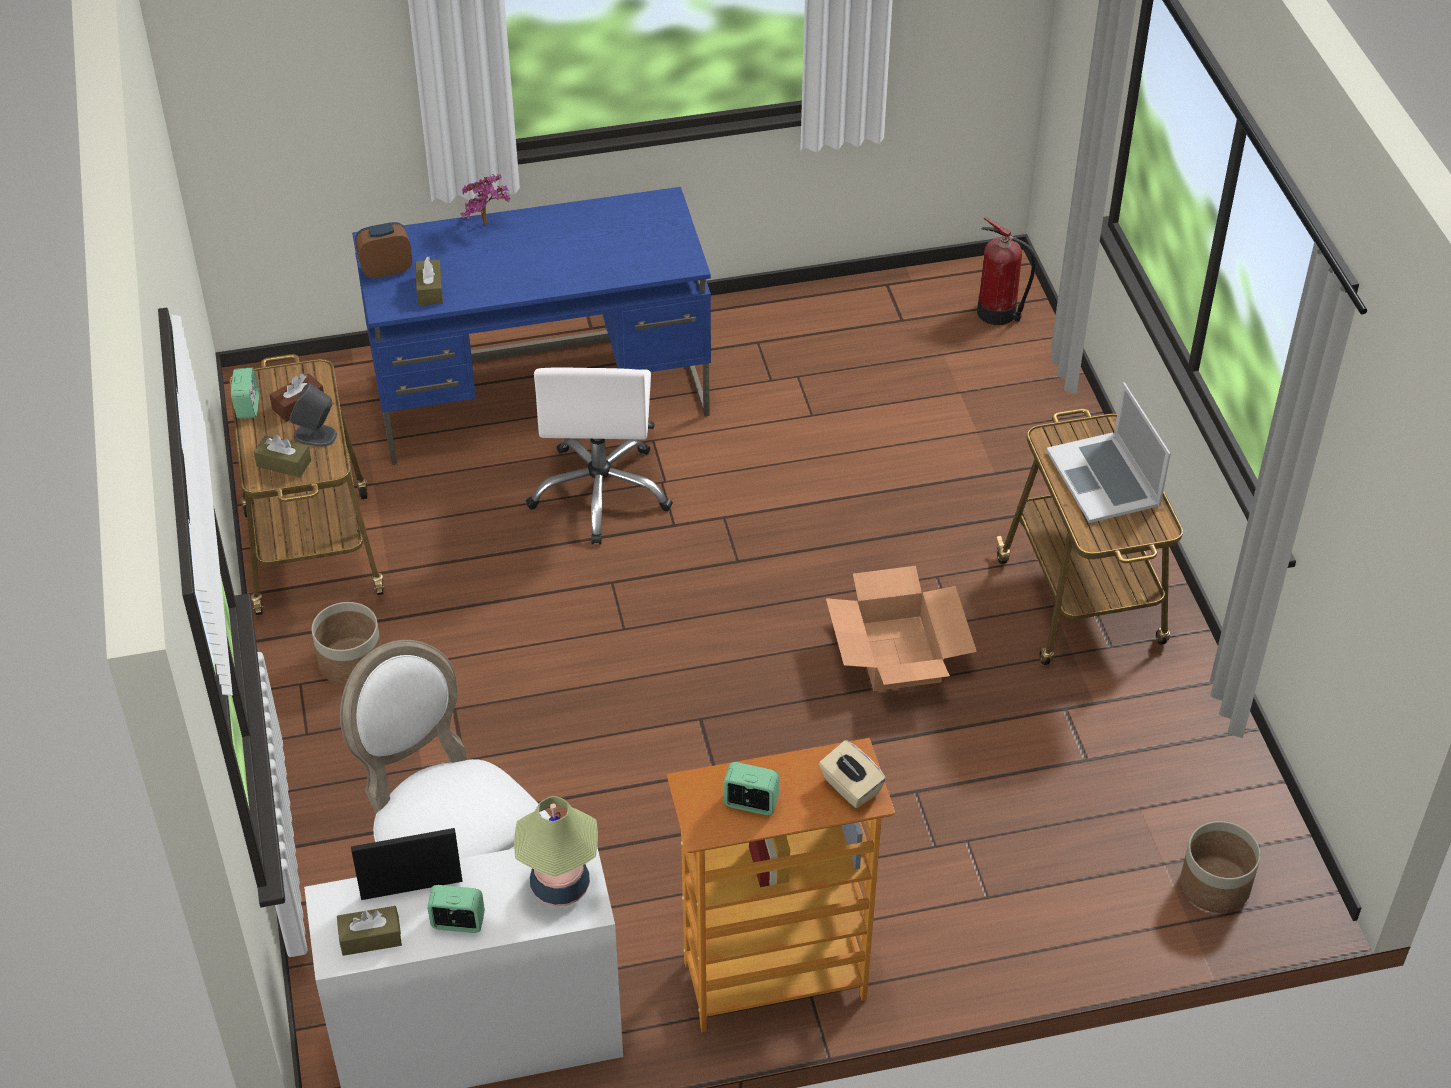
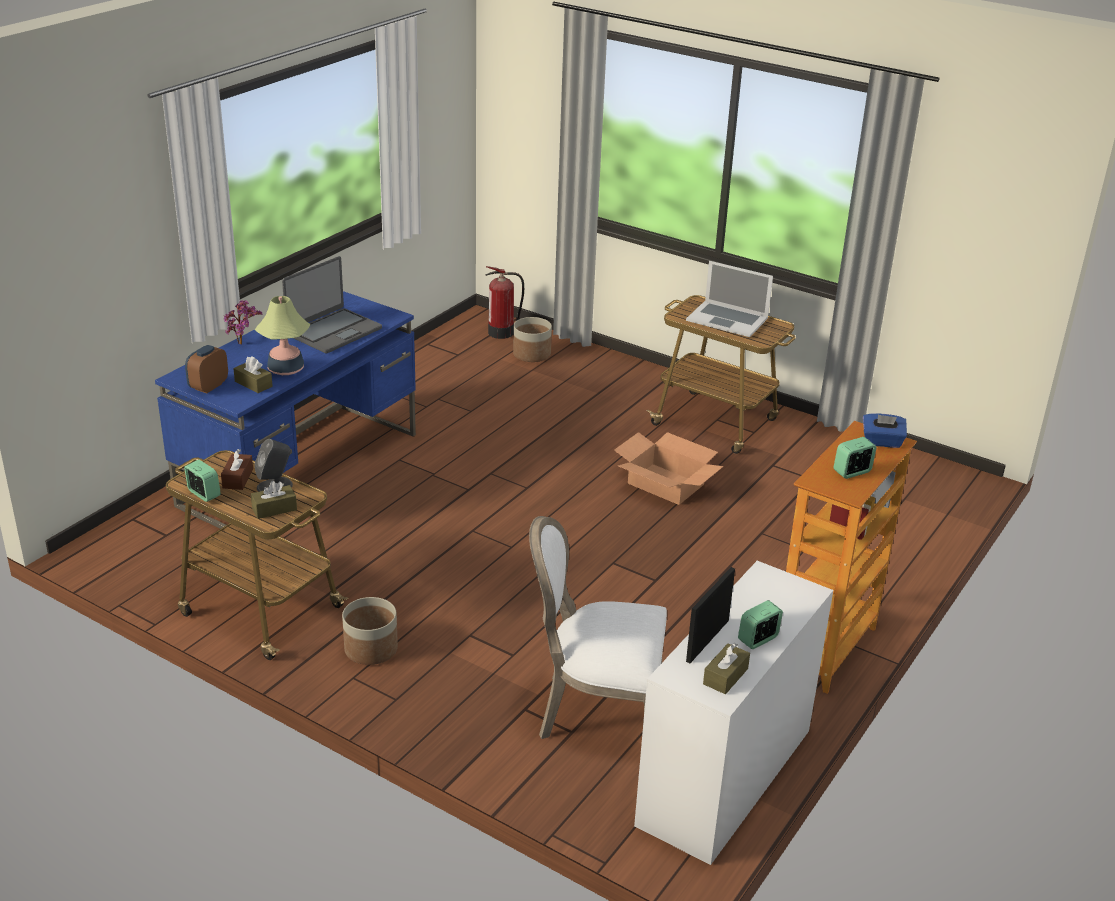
camera: 45 degrees left, 15 degrees down
table lamp [514,796,598,906] -> table lamp moved to [255,296,310,375]
white office chair [526,368,673,544] -> none
beige tissue box [819,740,886,808] -> blue tissue box [863,414,907,448]
planter [1180,821,1261,913] -> planter moved to [513,317,552,362]
none -> laptop [282,256,382,354]

